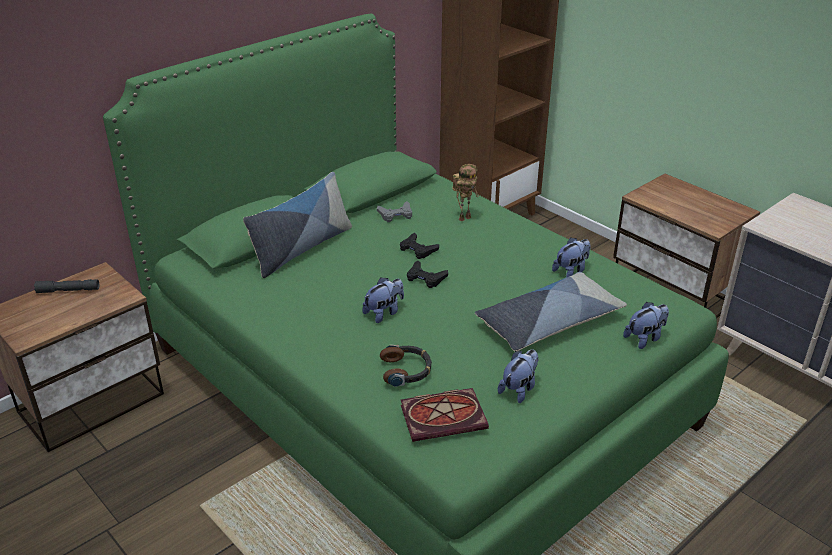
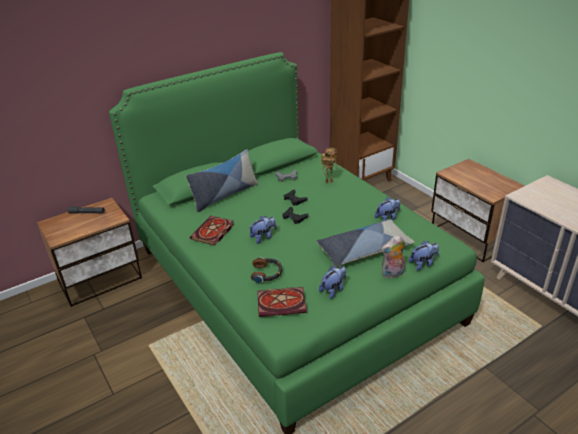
camera: 10 degrees right, 0 degrees up
none -> book [190,216,234,246]
none -> plush toy [381,235,405,278]

